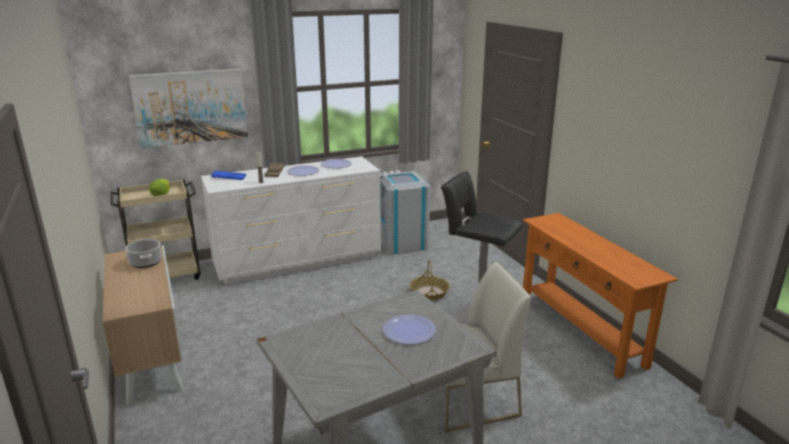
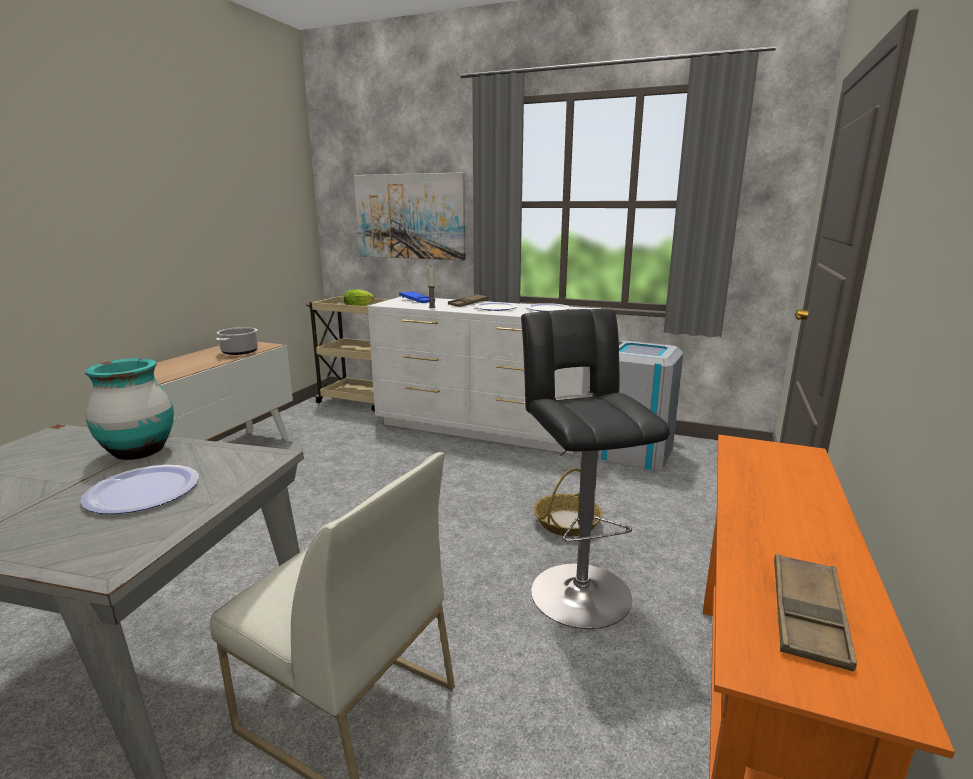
camera: 45 degrees right, 5 degrees down
none -> turquoise vase [85,358,174,460]
none -> brown tray [774,553,857,671]

